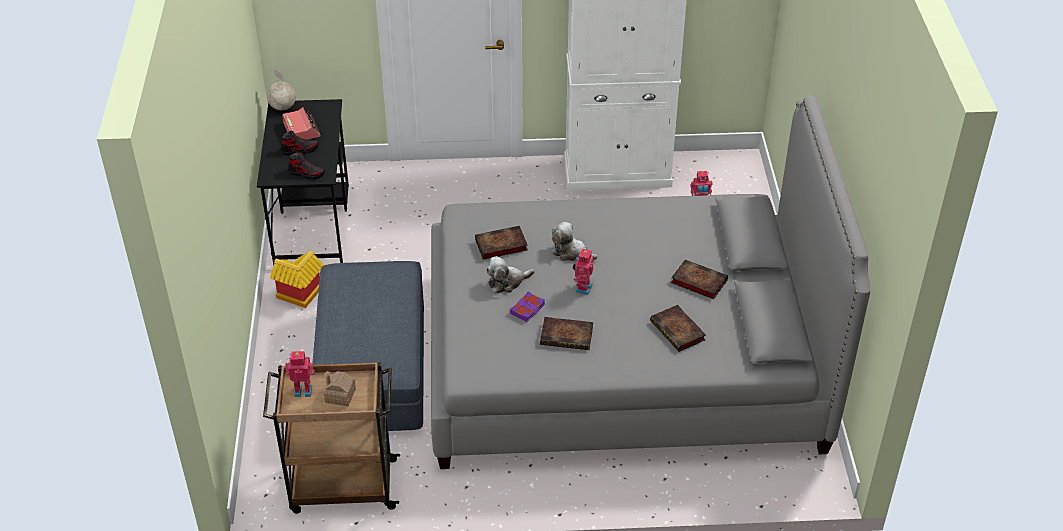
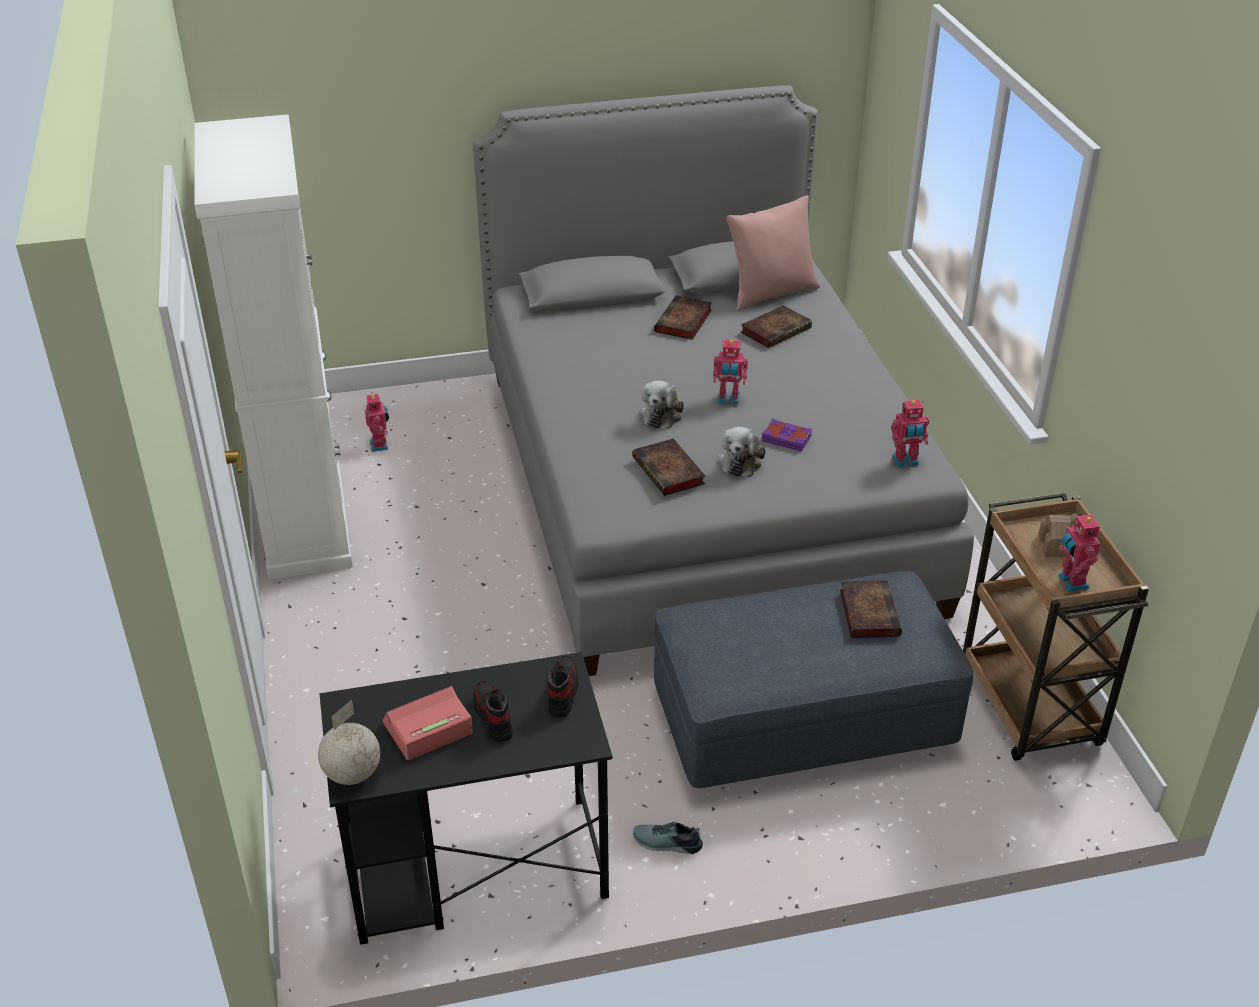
camera: 100 degrees left, 5 degrees down
toy house [270,250,324,308] -> shoe [633,821,703,854]
plush toy [486,256,535,293] -> plush toy turned 45 degrees clockwise [717,427,765,477]
book [540,317,593,350] -> book moved to [840,580,902,638]
none -> pink pillow [726,195,820,311]
none -> toy robot [891,400,929,467]

